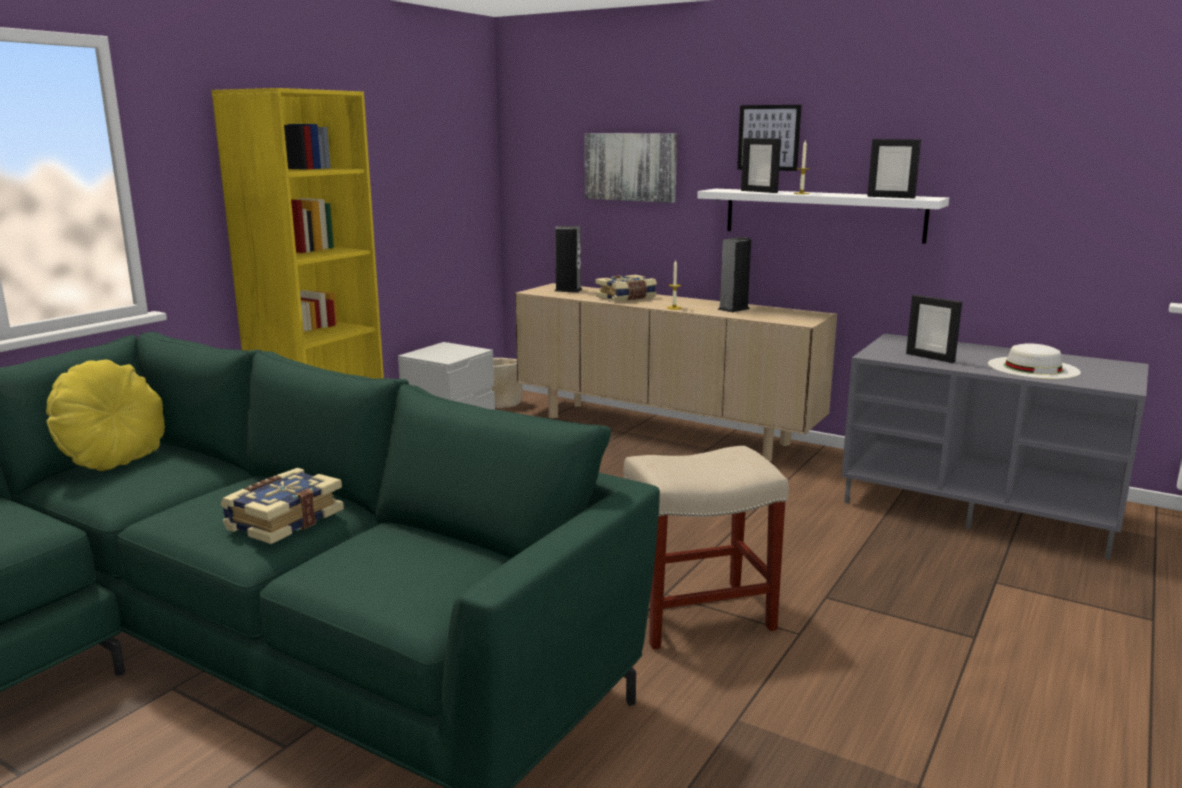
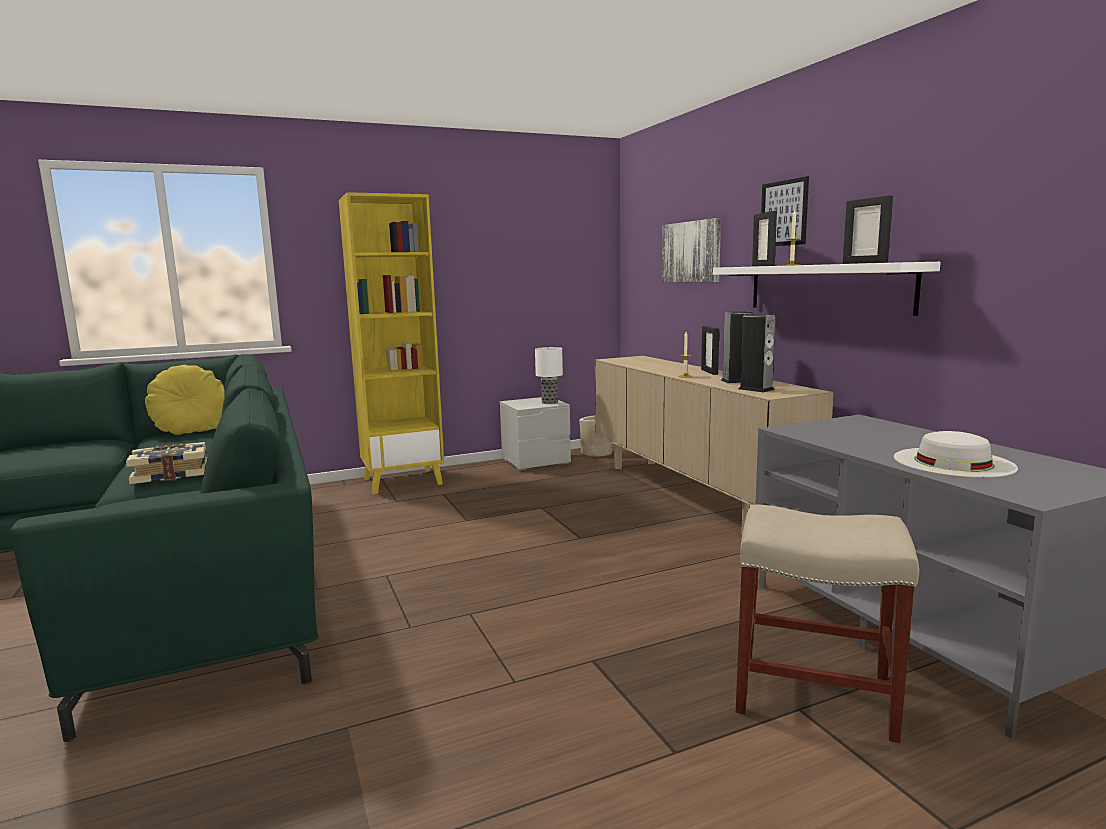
camera: 35 degrees right, 5 degrees down
speaker [555,226,583,292] -> speaker moved to [739,314,775,392]
book [596,275,657,302] -> none
beige stool [624,446,789,649] -> beige stool moved to [736,504,919,743]
picture frame [906,295,962,363] -> picture frame moved to [701,326,719,375]
none -> table lamp [535,347,563,404]

